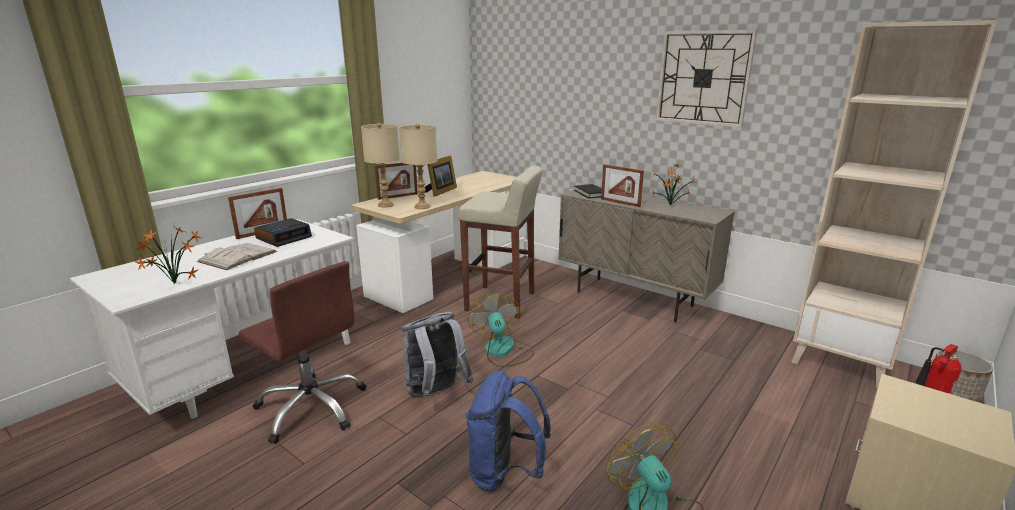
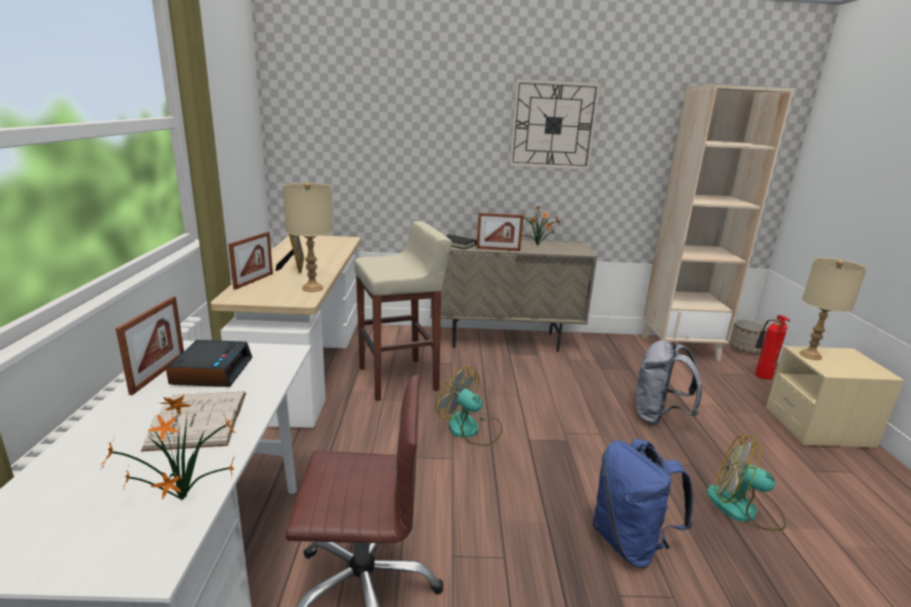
camera: 40 degrees left, 0 degrees up
beige table lamp [361,123,400,207] -> beige table lamp moved to [799,258,867,360]
grey backpack [402,312,473,398] -> grey backpack moved to [636,340,702,425]

